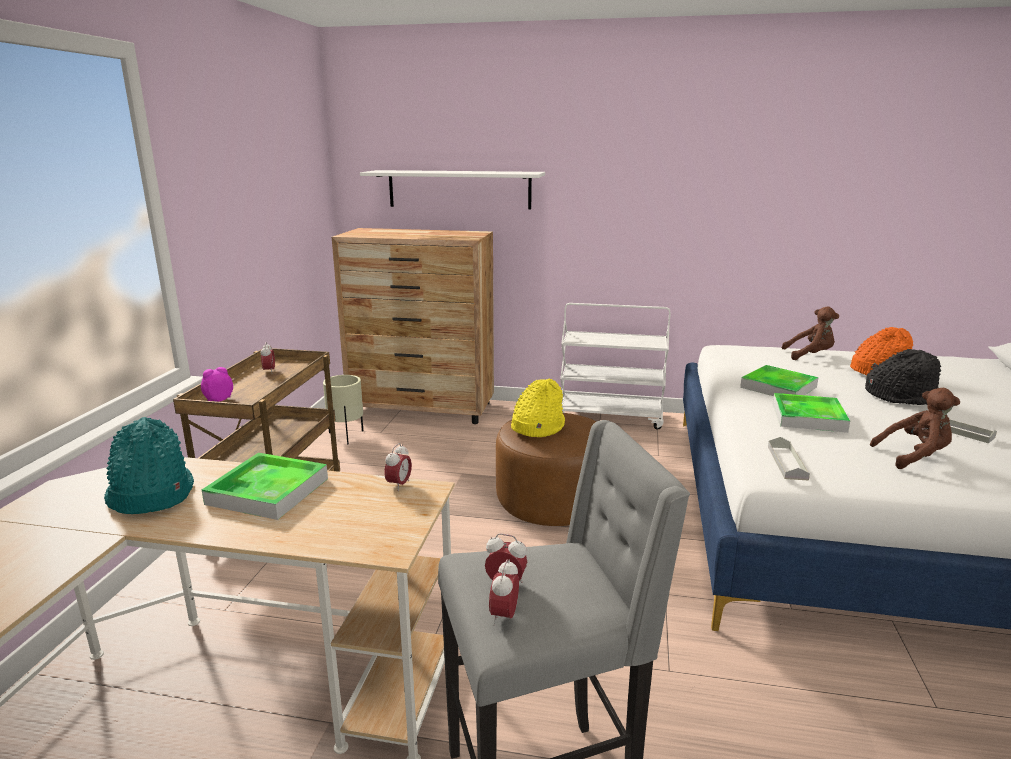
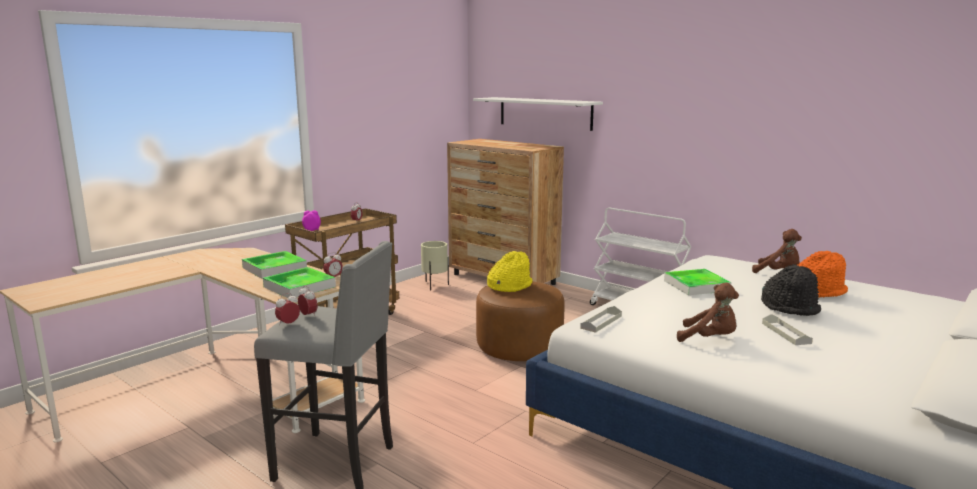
camera: 30 degrees right, 5 degrees down
turquoise hat [104,417,194,514] -> none
tray [773,393,850,433] -> tray moved to [263,267,336,298]

